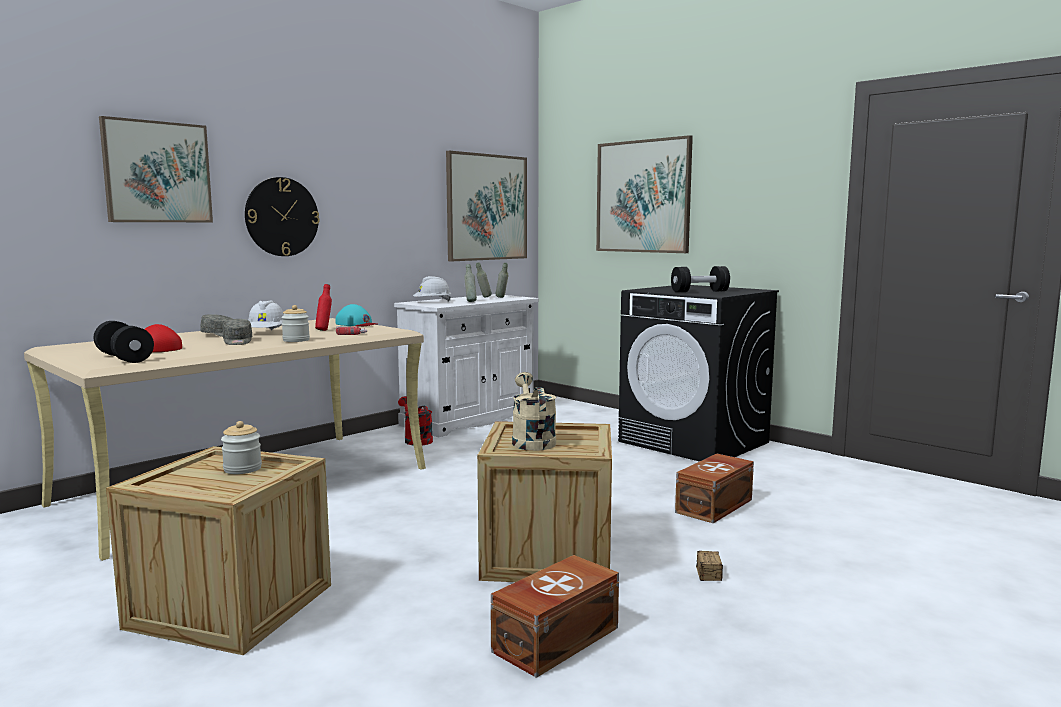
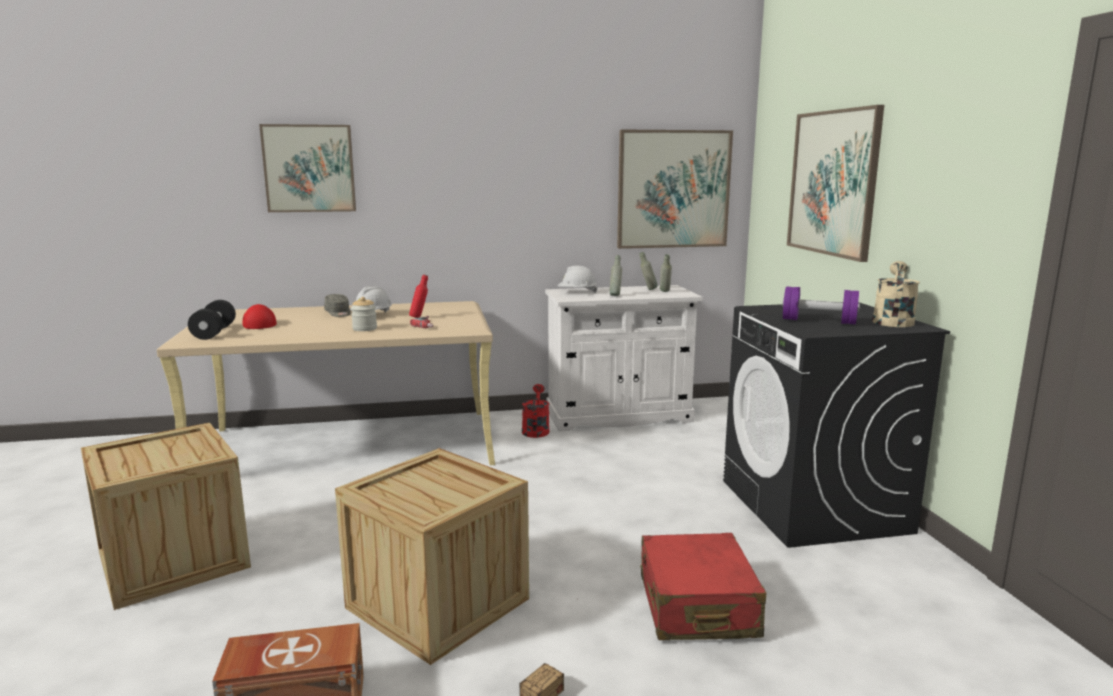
camera: 35 degrees right, 5 degrees up
jar [221,421,262,474] -> none
grey cap [223,319,252,345] -> none
wall clock [245,177,320,256] -> none
turquoise cap [336,304,377,326] -> none
beige watering can [512,372,557,451] -> beige watering can moved to [872,261,920,327]
black dumbbell [671,266,730,292] -> purple dumbbell [782,287,860,324]
brown storage box [675,454,754,523] -> red suitcase [640,533,766,640]

